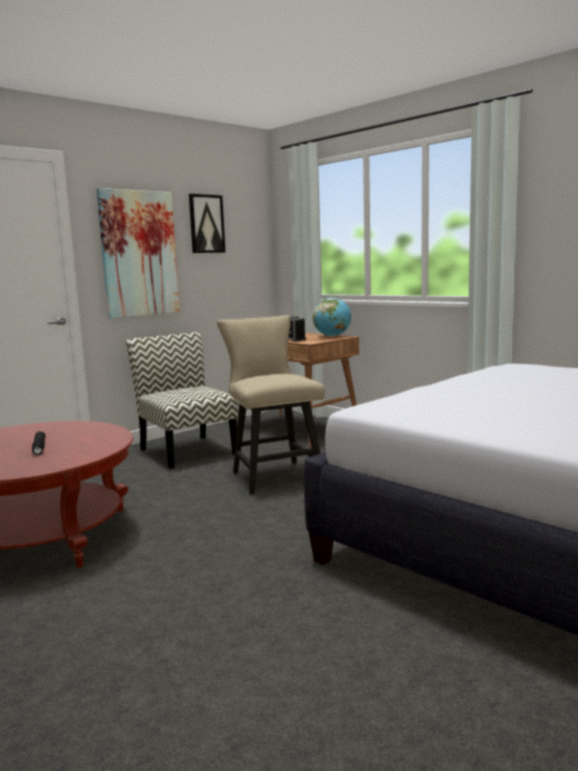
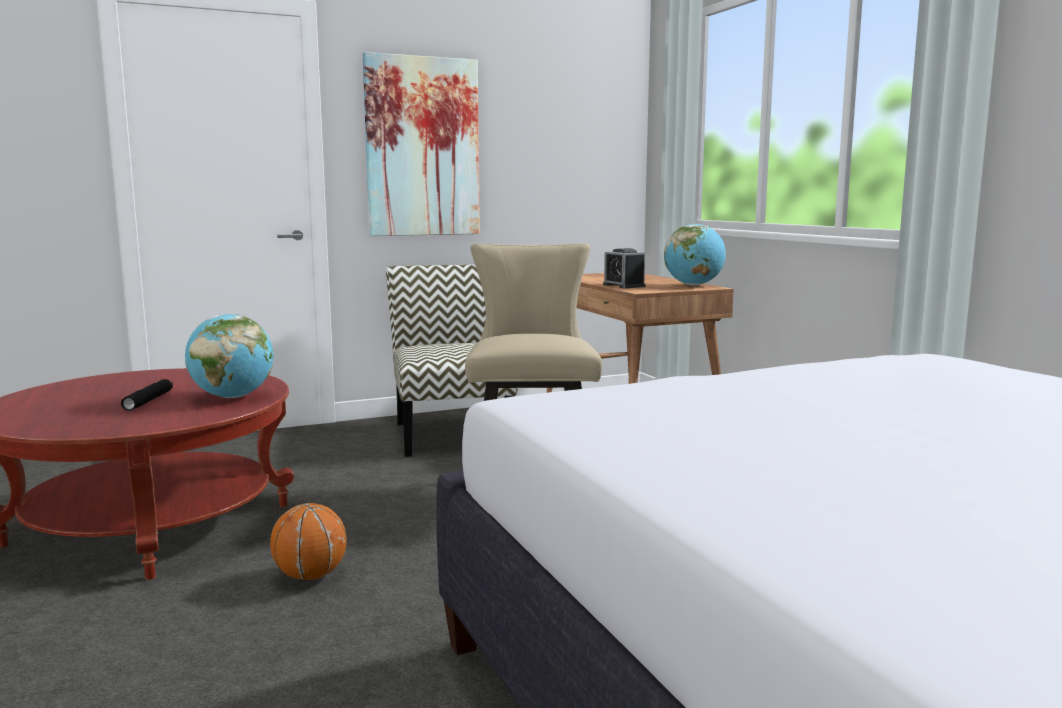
camera: 20 degrees right, 0 degrees up
picture [189,194,225,253] -> none
none -> globe [185,314,274,398]
none -> basketball [270,503,347,580]

